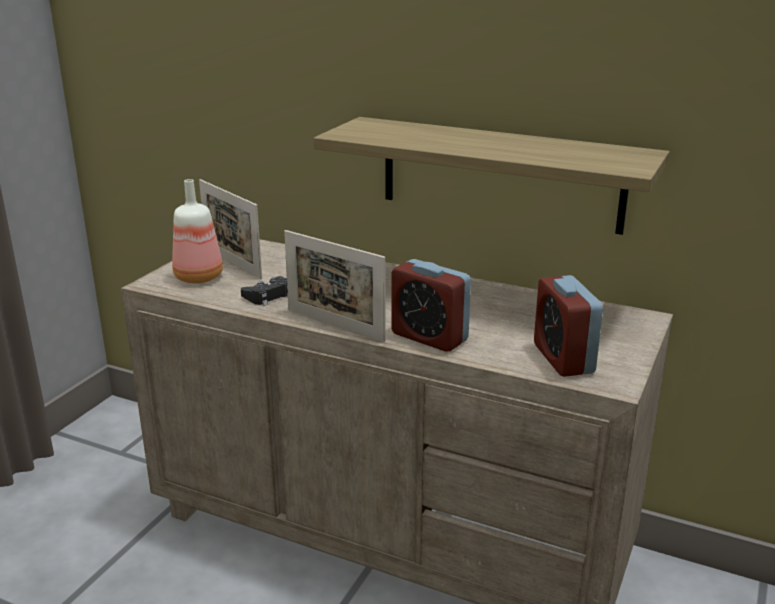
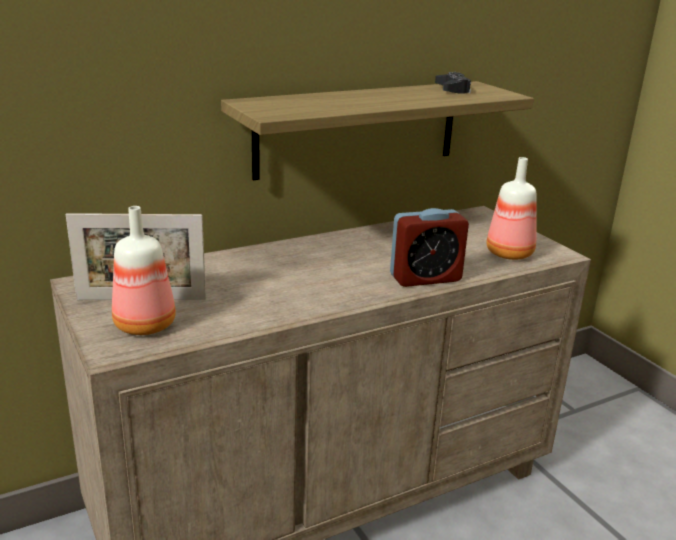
camera: 55 degrees left, 0 degrees up
black game controller [241,276,288,306] -> black game controller moved to [435,72,471,94]
picture frame [284,230,385,342] -> none
alarm clock [534,275,603,377] -> bottle [486,157,537,260]

